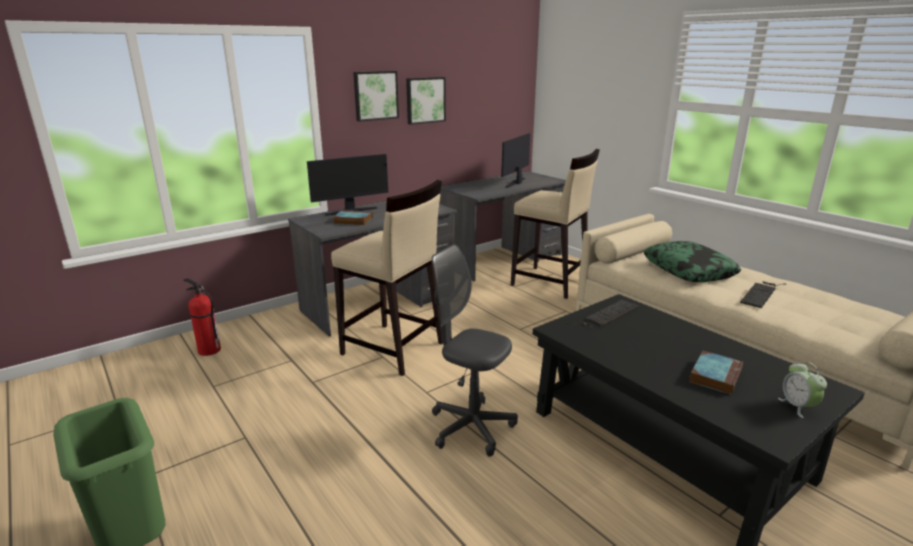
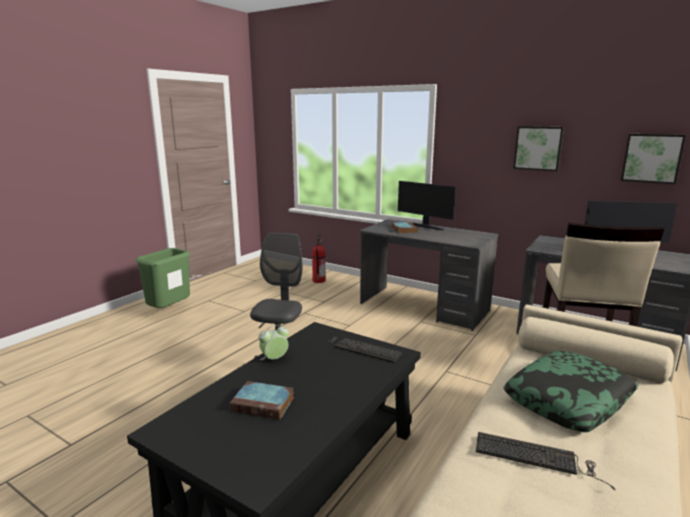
camera: 70 degrees right, 5 degrees down
beige stool [331,180,443,376] -> none
picture [353,71,399,122] -> picture moved to [621,134,686,184]
alarm clock [778,362,827,418] -> alarm clock moved to [258,325,289,360]

